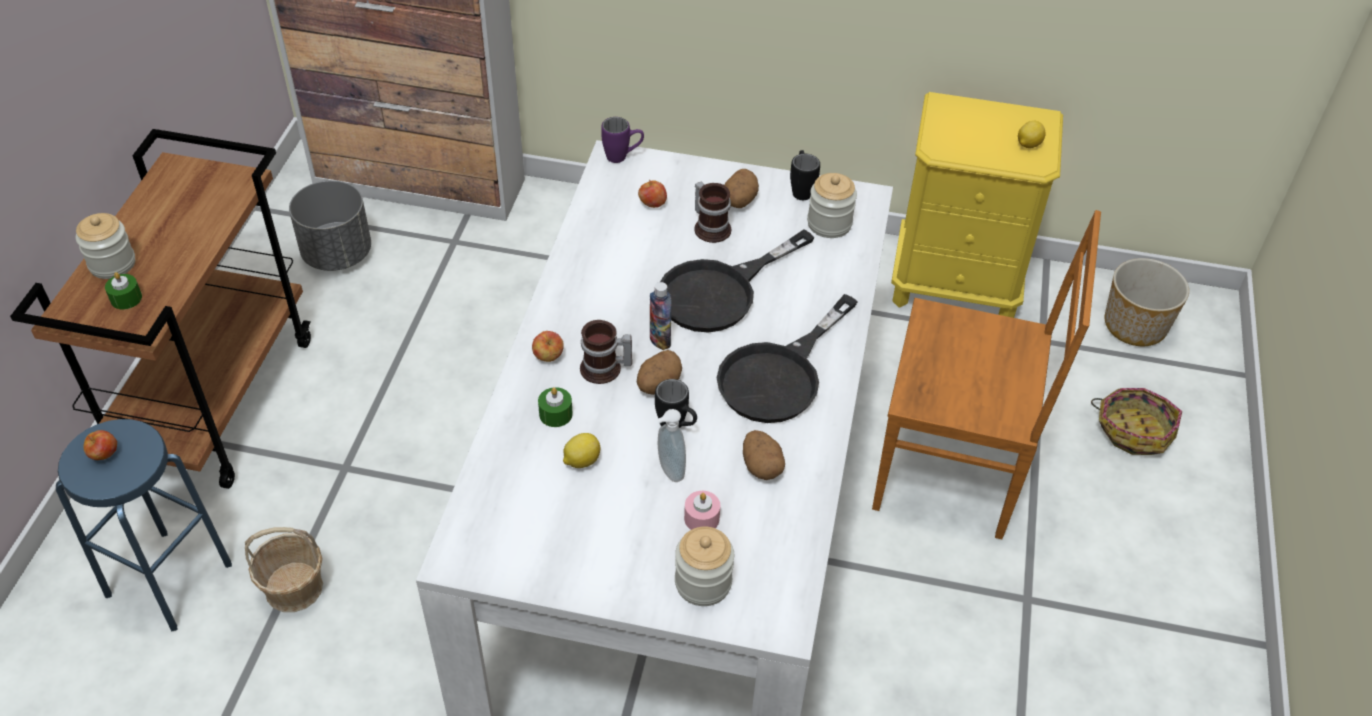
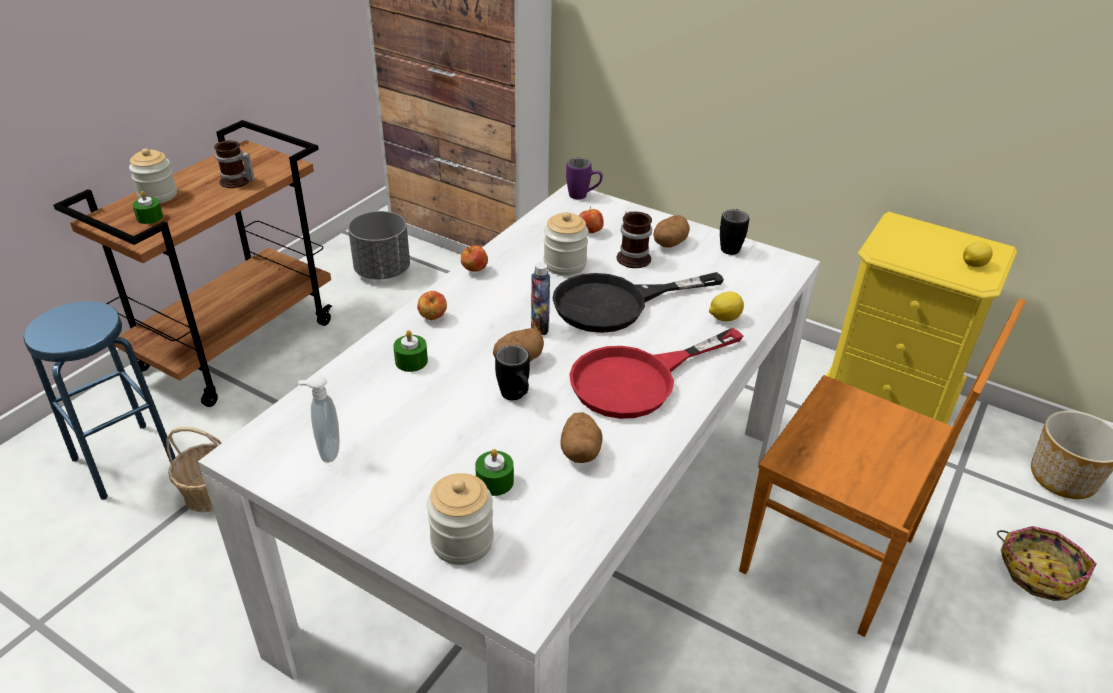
camera: 20 degrees right, 10 degrees down
apple [83,430,117,460] -> apple moved to [461,245,488,272]
lemon [563,433,600,468] -> lemon moved to [709,292,744,321]
mug [580,320,632,384] -> mug moved to [214,140,255,188]
soap dispenser [657,409,686,482] -> soap dispenser moved to [298,375,339,463]
pink candle [684,491,720,530] -> green candle [475,449,514,496]
black frying pan [717,294,858,423] -> red frying pan [569,328,743,419]
jar [807,173,857,238] -> jar moved to [544,212,589,275]

